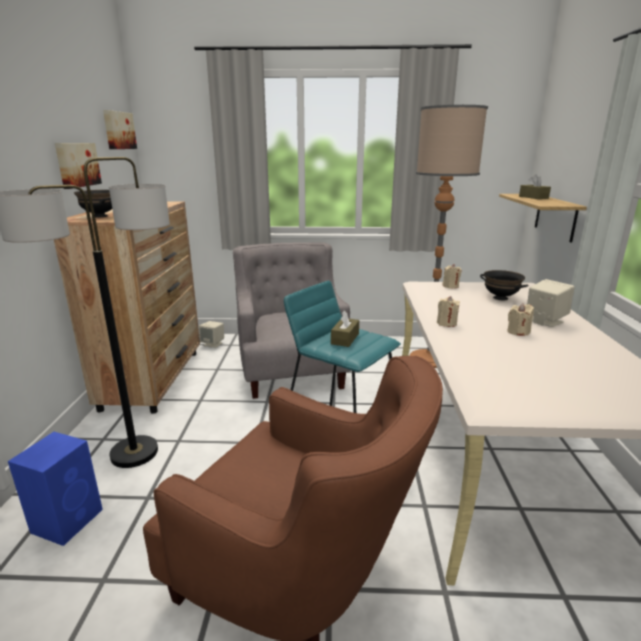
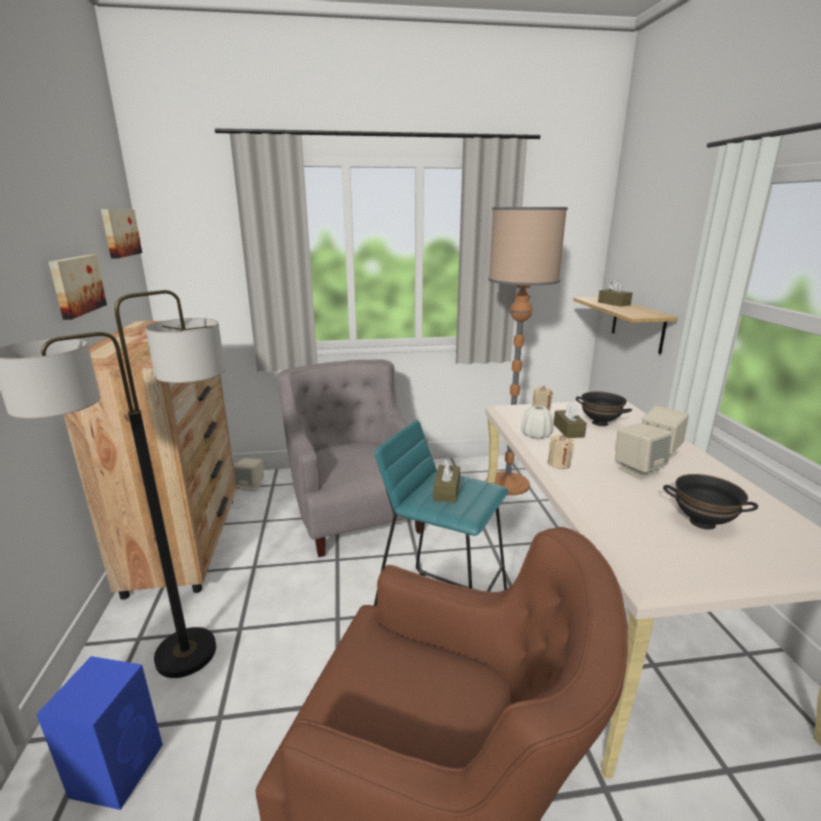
camera: 10 degrees left, 0 degrees up
black bowl [74,190,112,218] -> black bowl moved to [663,474,758,530]
beige candle [507,303,534,336] -> beige speaker [615,423,672,479]
none -> white vase [521,406,554,439]
none -> brown tissue box [554,402,587,438]

